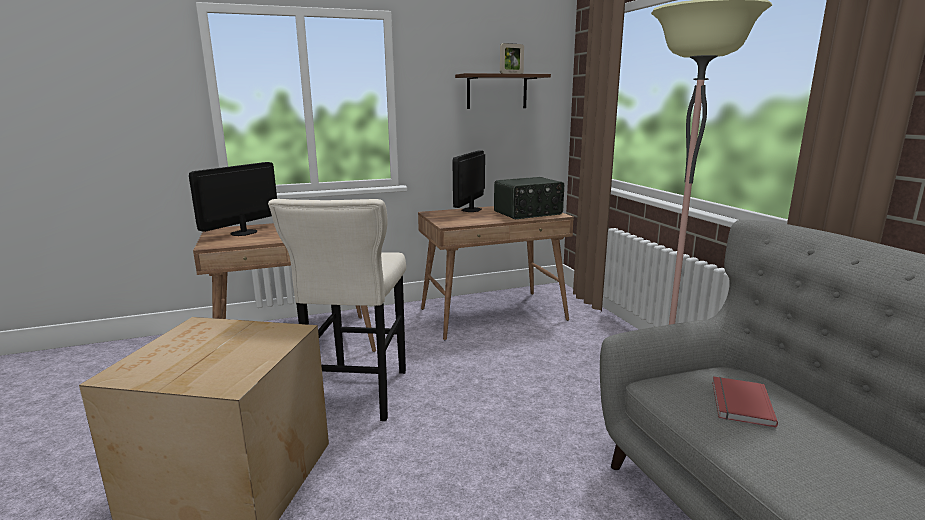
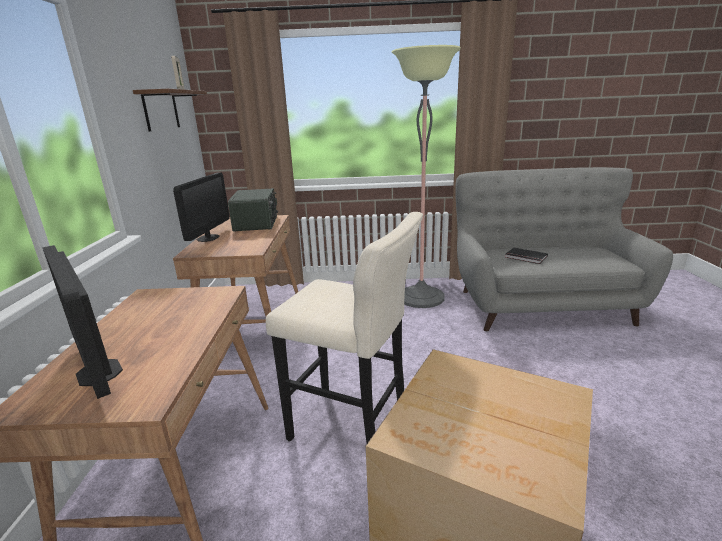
camera: 70 degrees left, 5 degrees up
monitor [453,150,485,212] -> monitor turned 120 degrees counterclockwise [173,173,230,242]
red book [712,376,778,428] -> black book [505,248,548,264]

